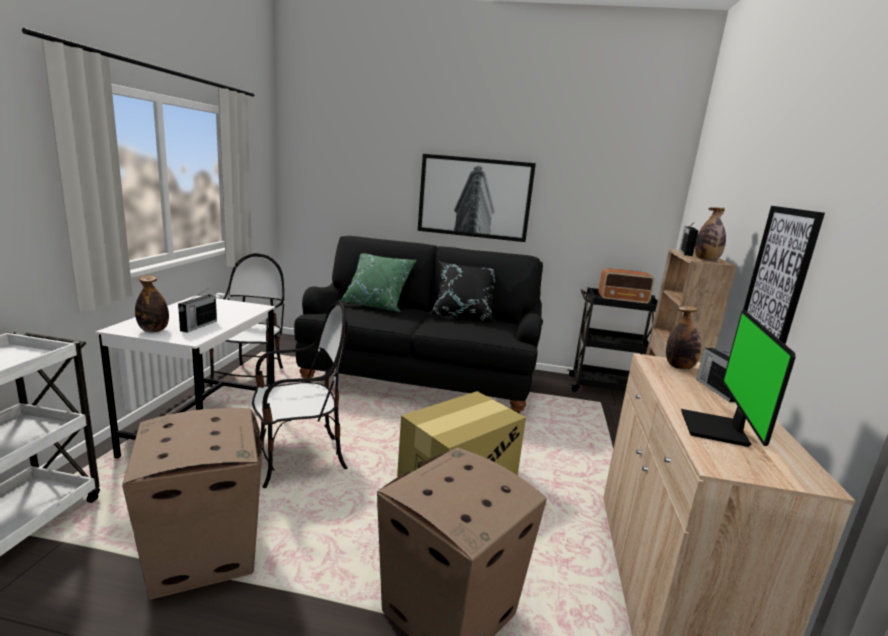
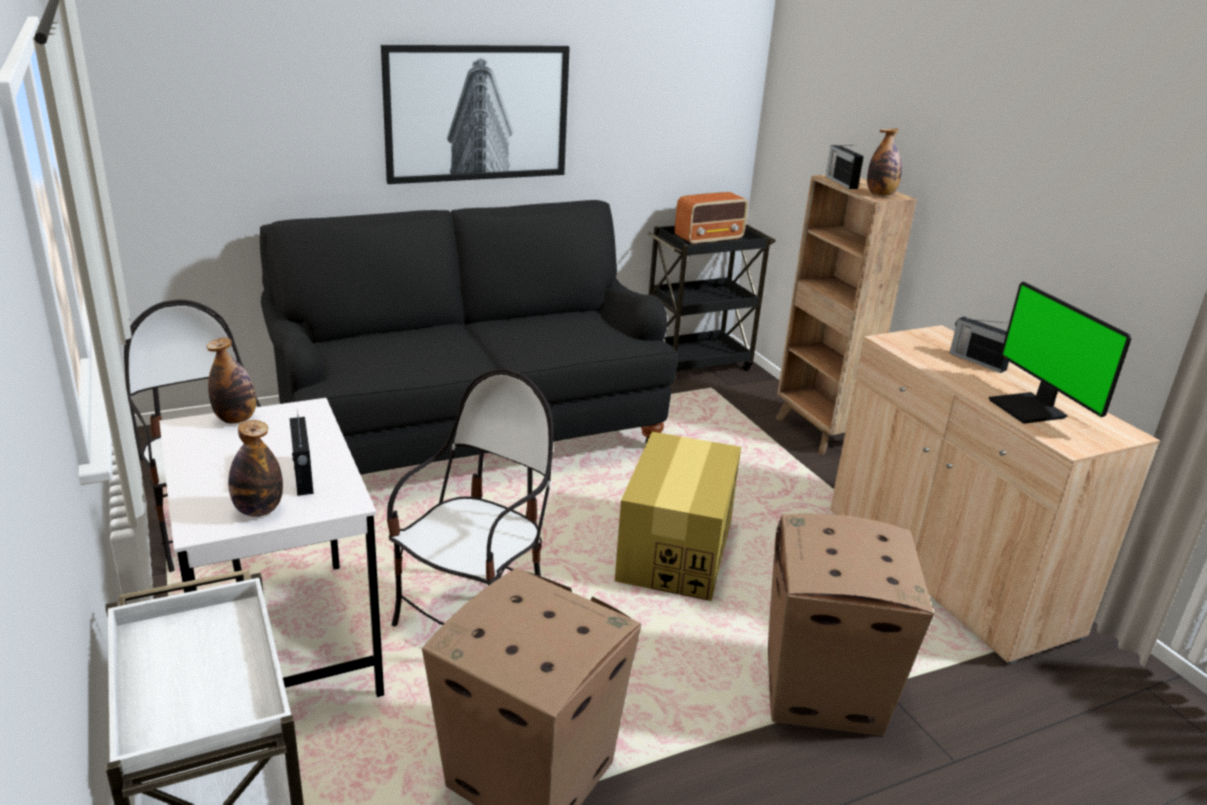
camera: 35 degrees left, 10 degrees up
green pillow [338,253,417,312] -> none
black pillow [428,261,497,322] -> none
bottle [666,306,701,369] -> bottle moved to [207,338,256,424]
picture [743,206,825,344] -> none

